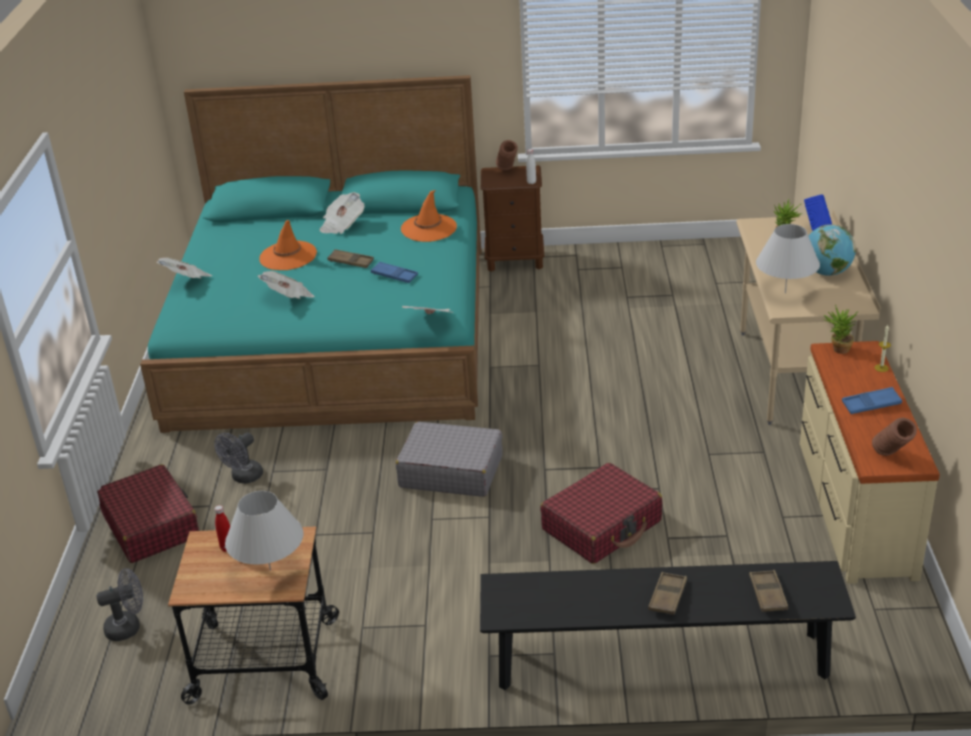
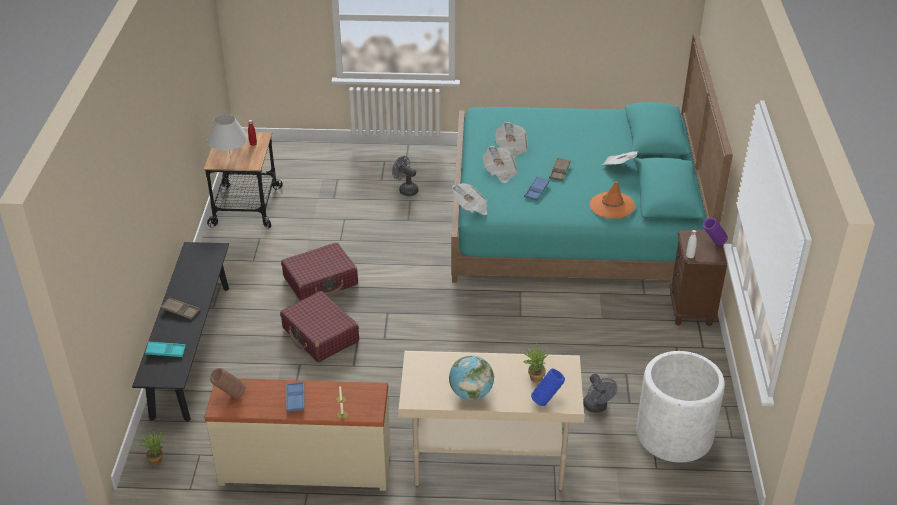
camera: 90 degrees right, 5 degrees up
grey fan [96,568,143,641] -> grey fan moved to [583,374,617,413]
red suitcase [97,464,199,563] -> red suitcase moved to [281,243,358,301]
newspaper [156,257,212,278] -> newspaper moved to [482,146,518,183]
orange hat [259,220,317,270] -> none
grey suitcase [396,422,503,497] -> none
brown vase [496,140,518,170] -> purple vase [702,217,728,245]
brown tray [749,570,788,612] -> turquoise tray [145,342,186,357]
white table lamp [756,224,820,293] -> none
potted plant [823,304,858,354] -> potted plant moved to [139,431,163,465]
none -> white planter [636,351,725,463]

